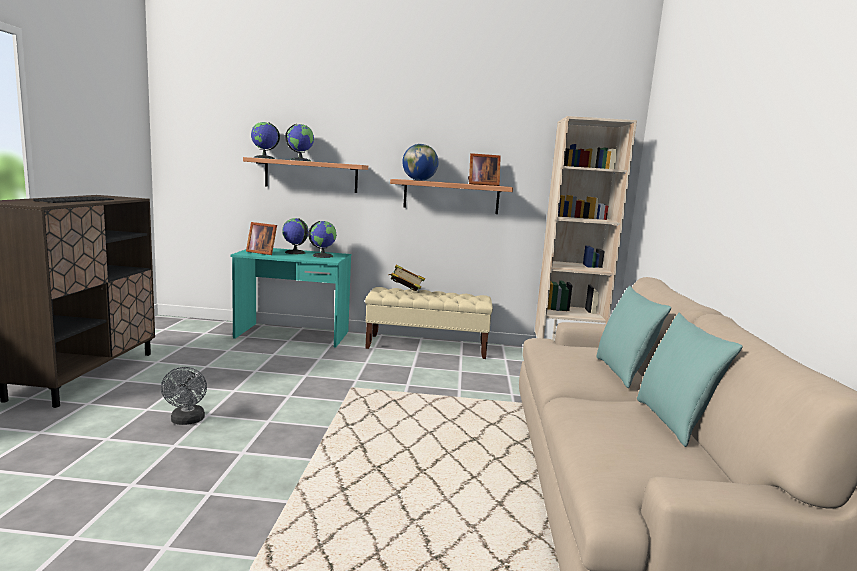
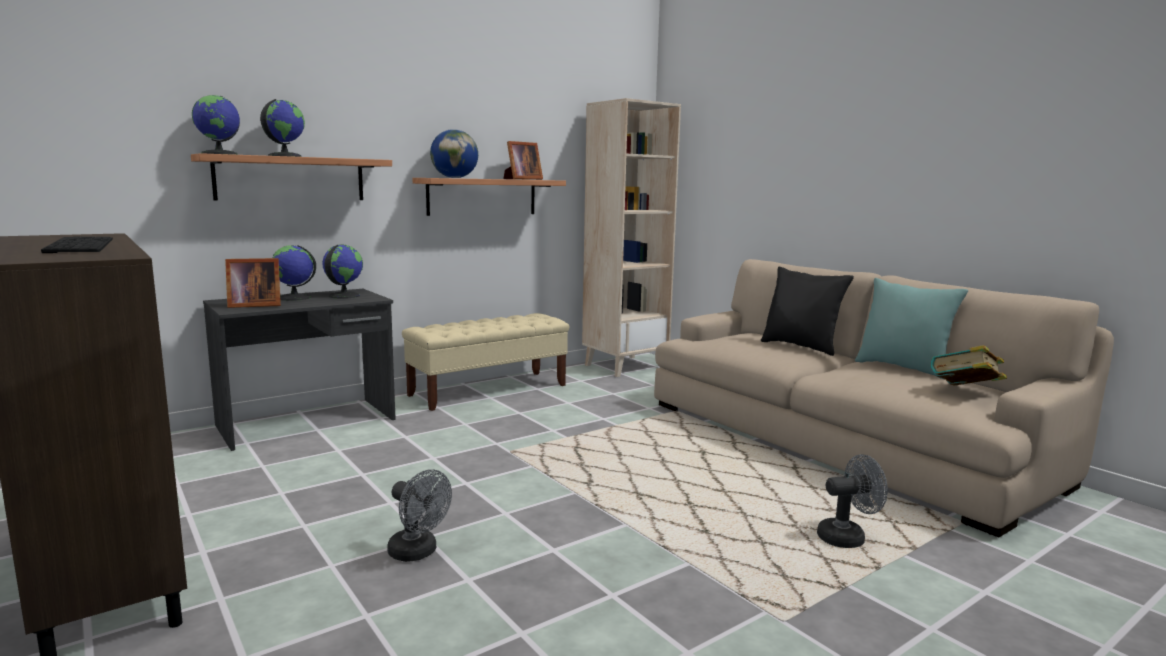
camera: 40 degrees left, 0 degrees up
turquoise desk [230,248,351,347] -> grey desk [203,289,396,451]
book [388,264,425,291] -> book moved to [930,345,1007,386]
turquoise pillow [596,286,671,388] -> black pillow [761,266,854,356]
none -> grey fan [817,454,888,548]

